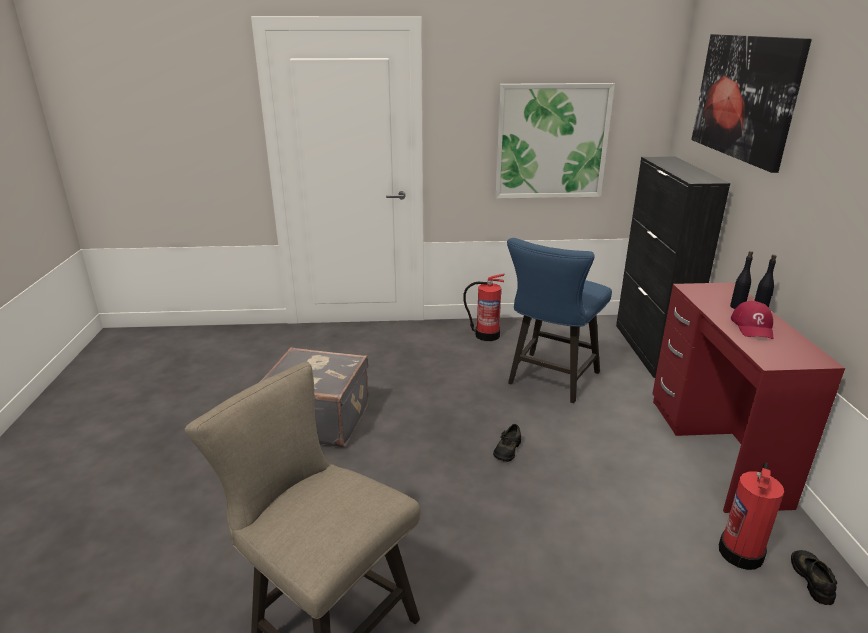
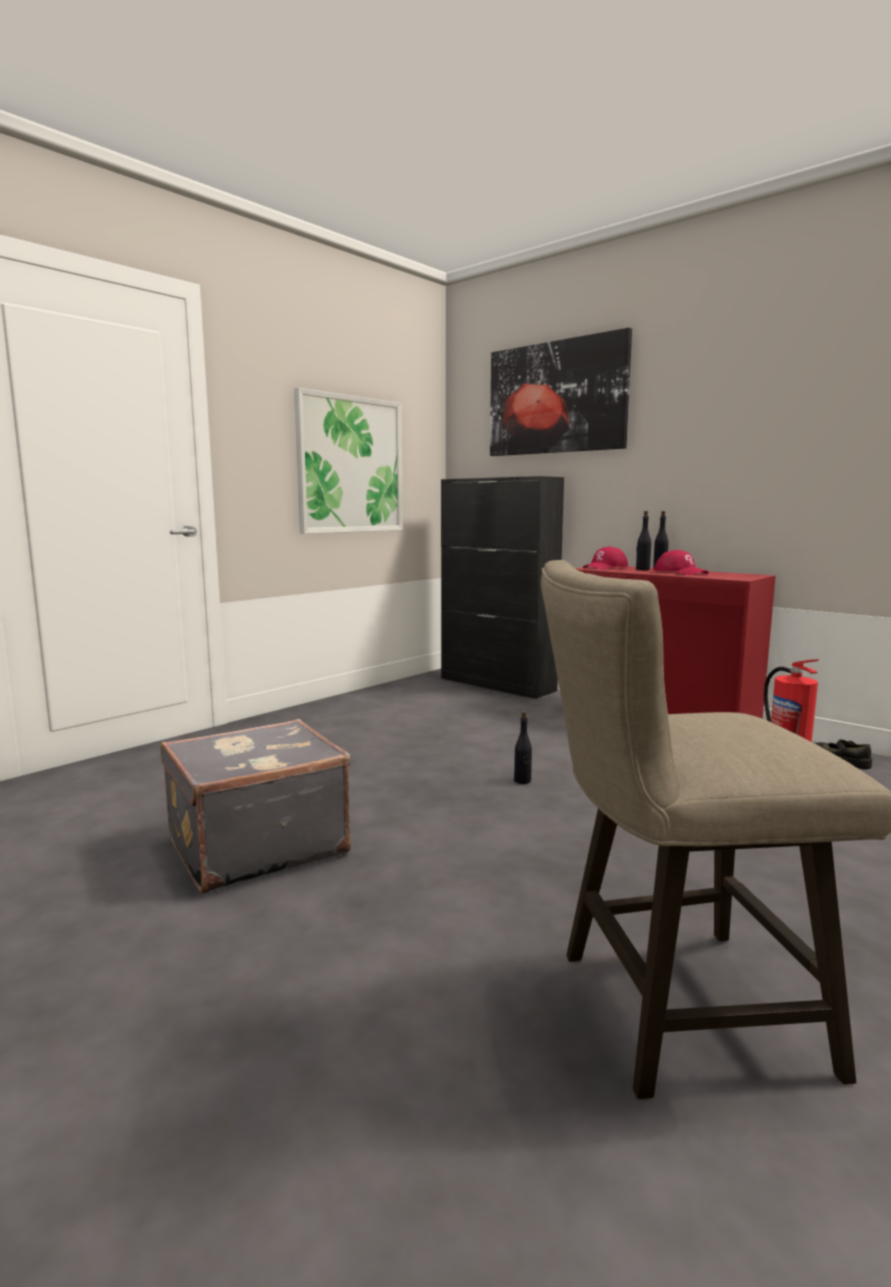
camera: 45 degrees left, 15 degrees down
fire extinguisher [463,273,504,341] -> none
black shoe [493,424,521,462] -> black bottle [514,711,532,784]
blue stool [507,238,612,403] -> none
none -> red cap [583,547,628,570]

